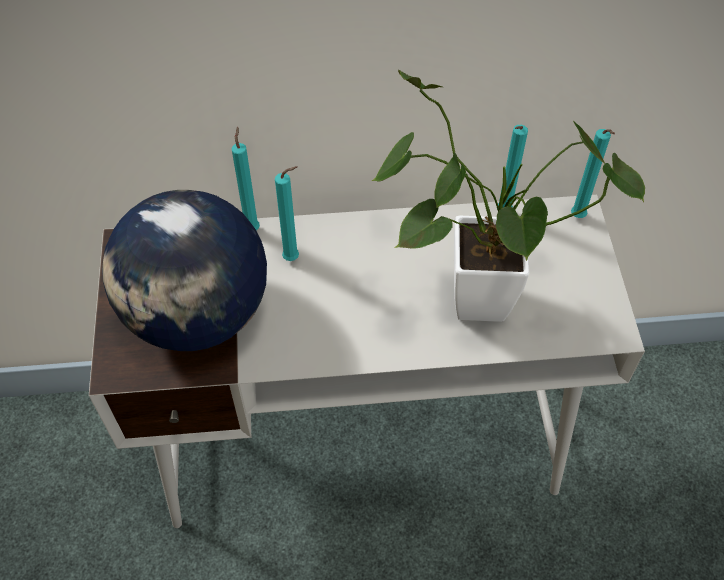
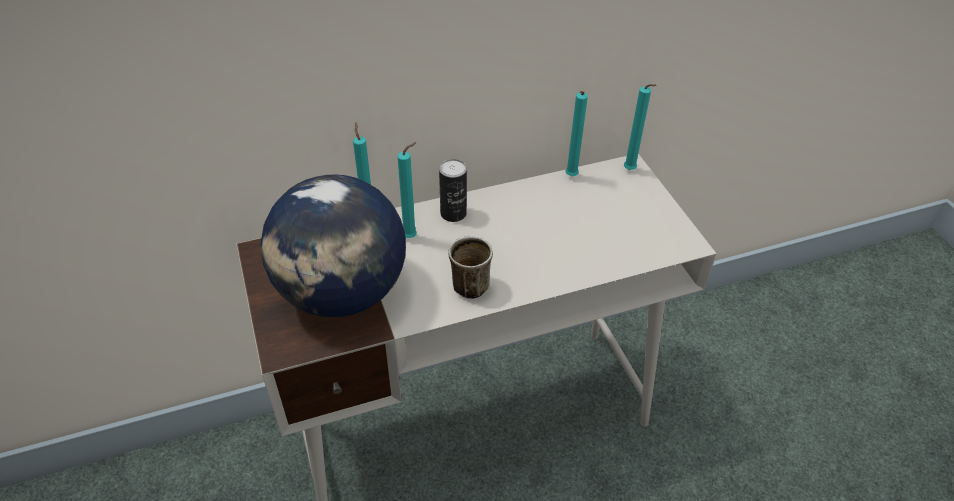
camera: 15 degrees left, 10 degrees down
potted plant [372,69,645,322] -> none
none -> can [439,159,467,222]
none -> mug [448,236,493,299]

